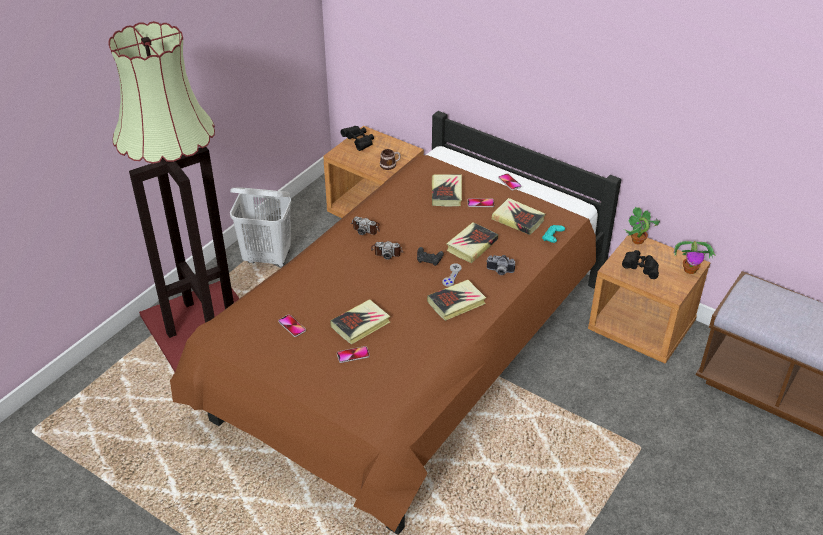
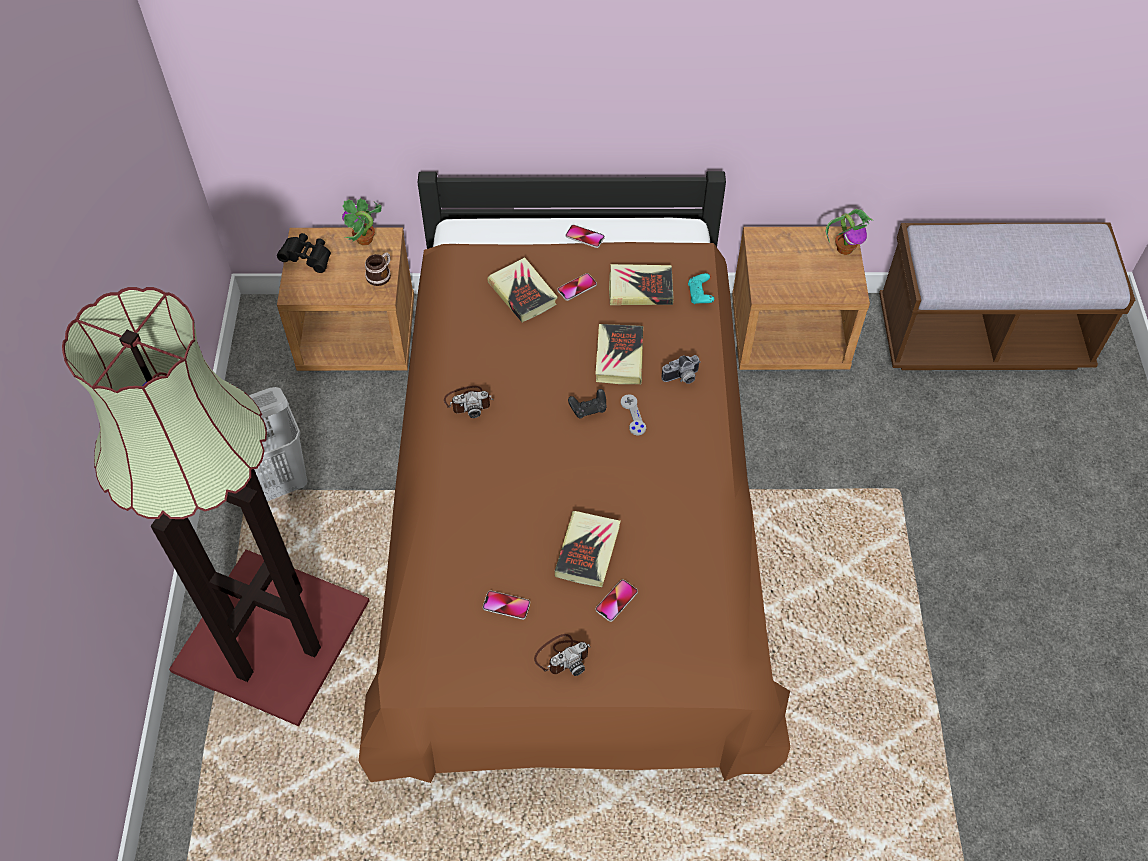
camera: 35 degrees left, 15 degrees up
camera [371,241,403,260] -> camera moved to [534,634,591,676]
book [427,280,486,321] -> none
black binoculars [622,250,659,279] -> none
potted plant [624,207,660,245] -> potted plant moved to [342,198,382,245]

